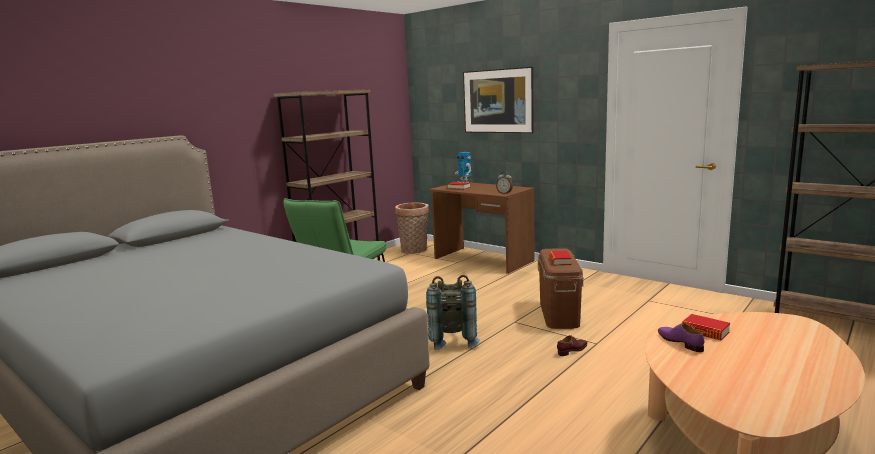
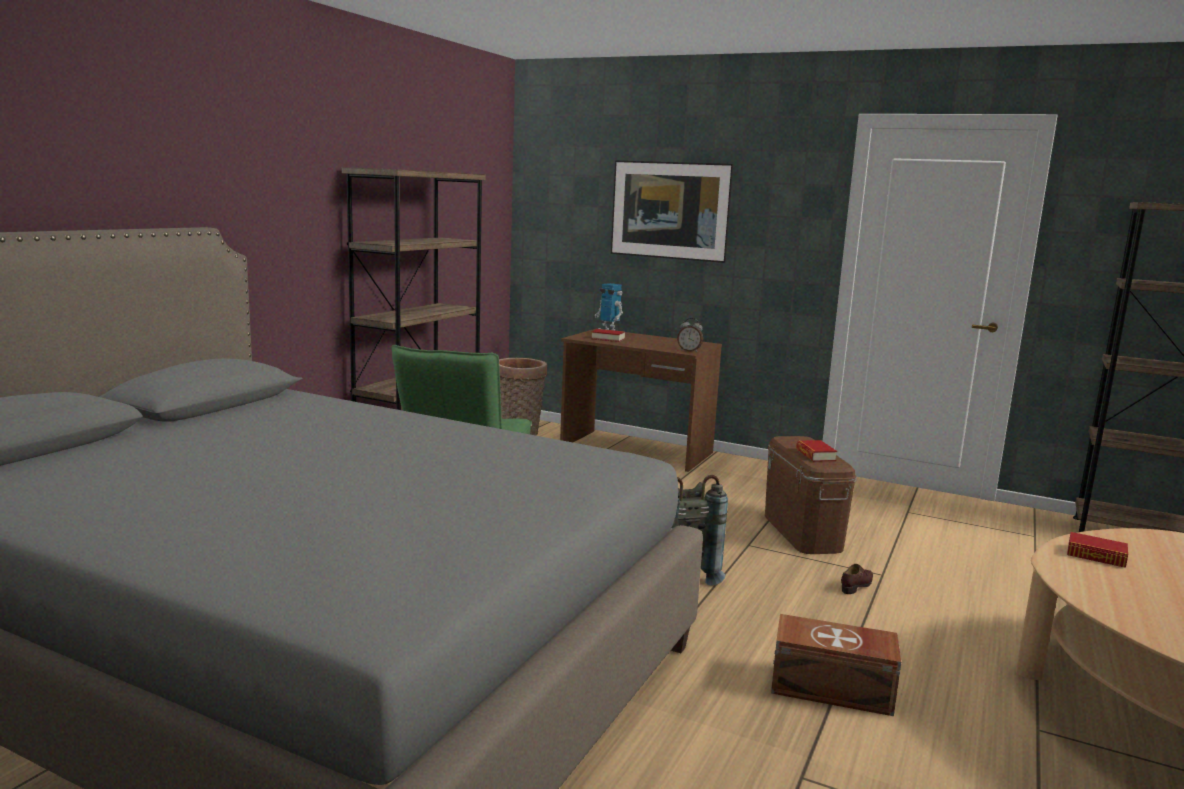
camera: 15 degrees left, 0 degrees up
purple shoe [658,323,705,352] -> none
none -> brown storage box [771,614,901,716]

